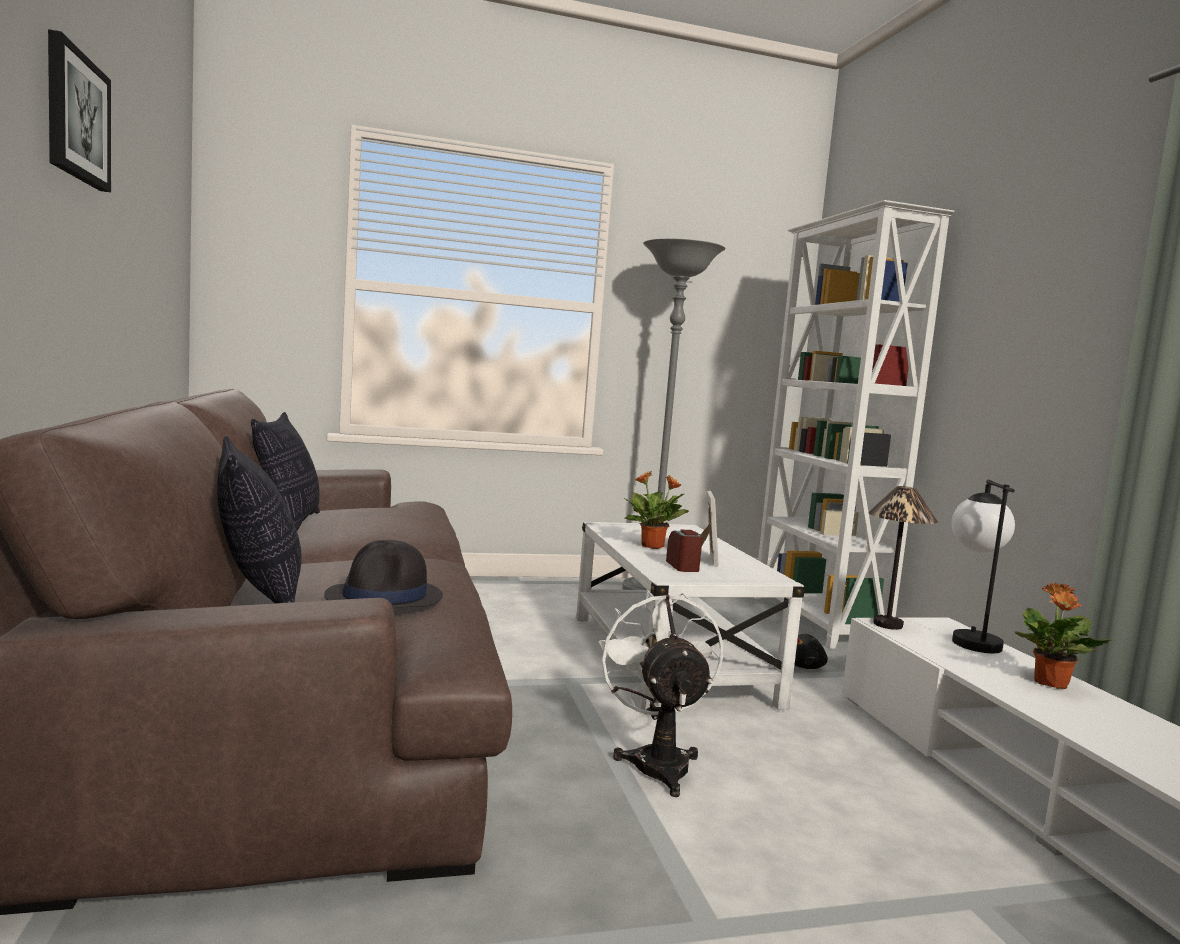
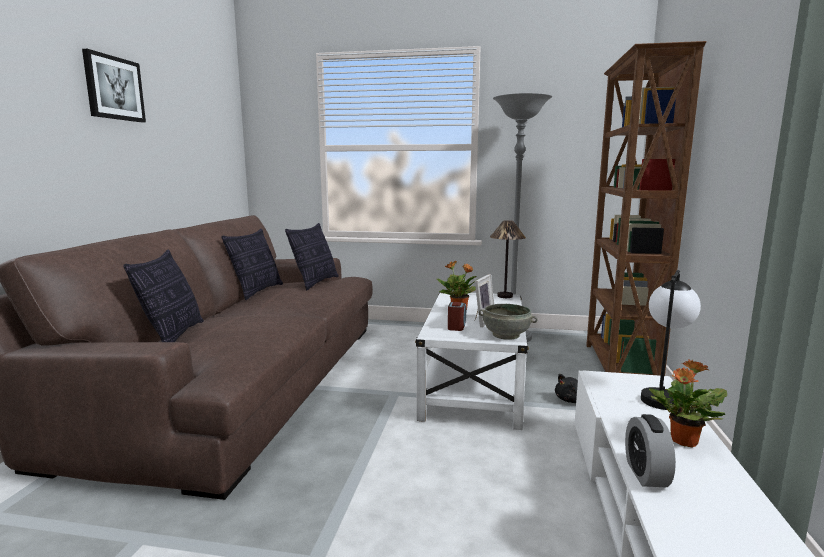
camera: 25 degrees right, 5 degrees up
black hat [324,540,443,609] -> none
white fan [599,590,723,797] -> none
white bookcase [754,200,955,649] -> brown bookcase [586,41,706,376]
table lamp [868,486,938,630] -> table lamp moved to [490,220,526,298]
none -> pillow [285,223,339,290]
none -> grey bowl [479,304,537,340]
none -> alarm clock [625,414,676,487]

